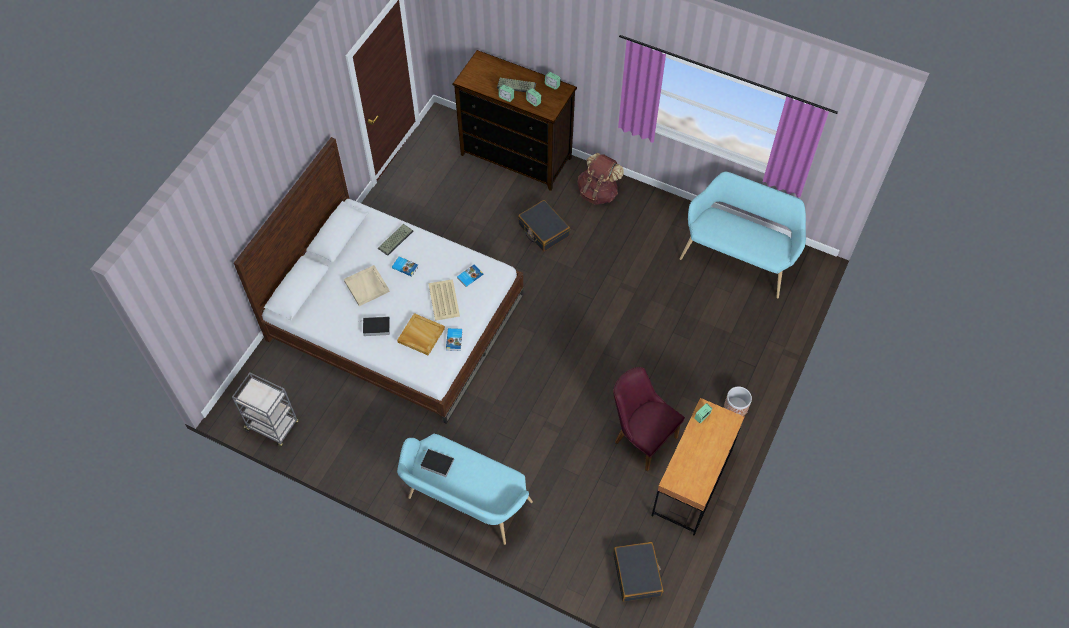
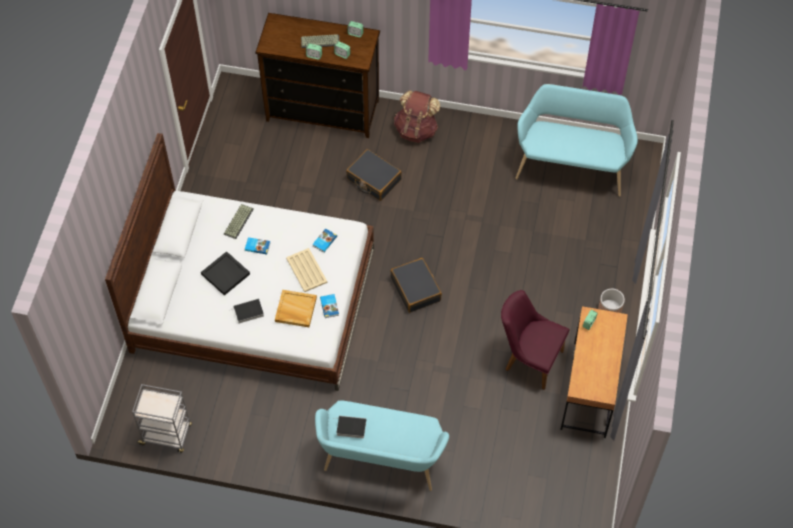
camera: 15 degrees left, 0 degrees up
beige tray [344,265,390,306] -> black tray [201,251,250,296]
black suitcase [613,542,663,602] -> black suitcase moved to [390,258,442,313]

